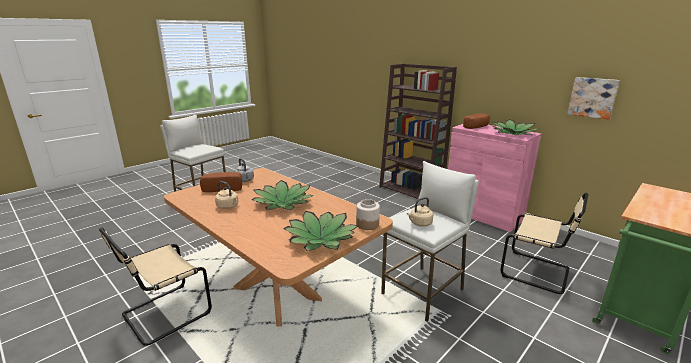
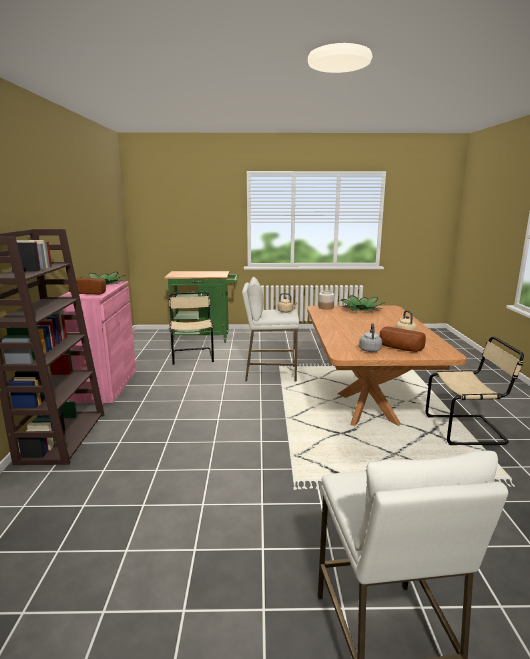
camera: 135 degrees left, 5 degrees down
potted plant [252,180,313,210] -> none
picture [567,77,620,120] -> none

